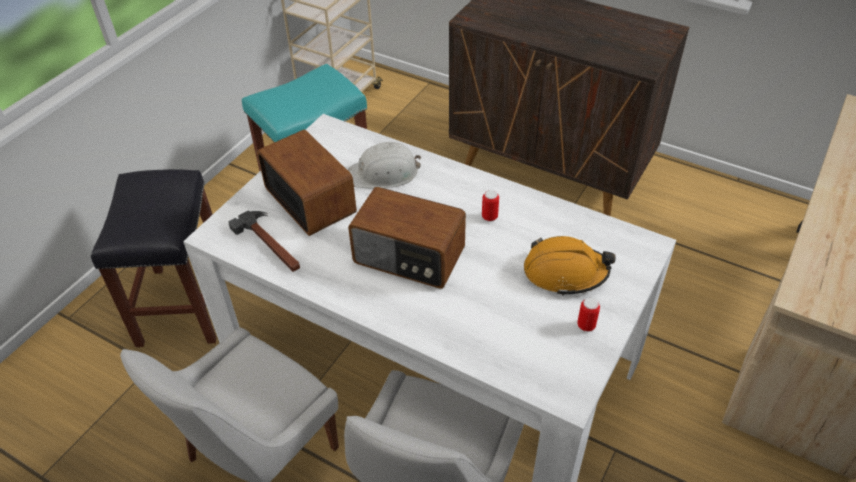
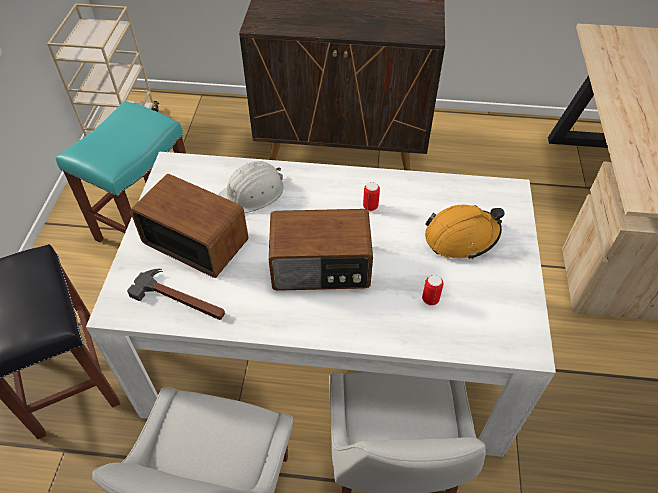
camera: 25 degrees left, 5 degrees up
can [577,298,600,332] -> can moved to [422,275,443,305]

